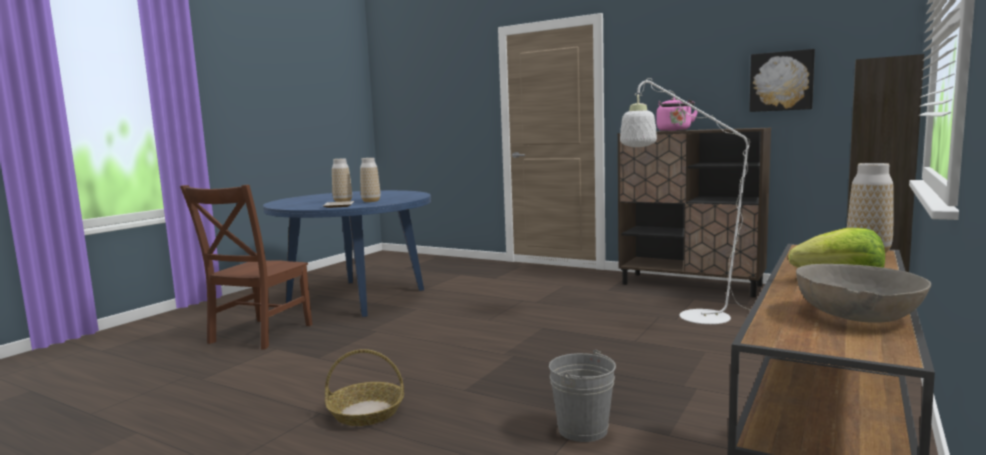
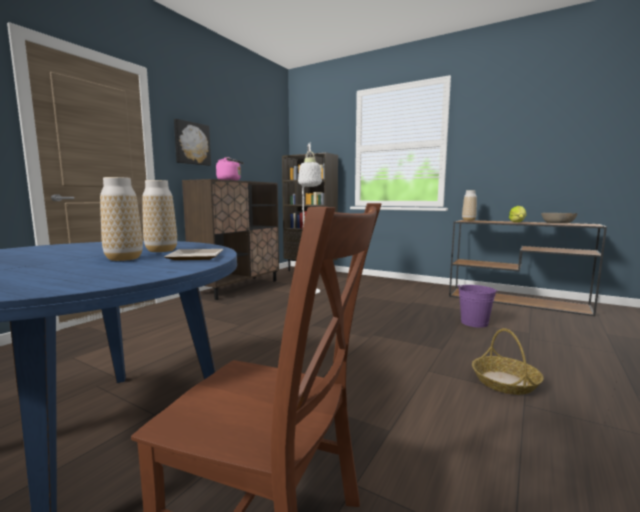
camera: 90 degrees left, 0 degrees up
grey bucket [549,350,616,442] -> purple bucket [457,285,496,328]
picture [749,49,815,112] -> picture moved to [174,119,211,166]

